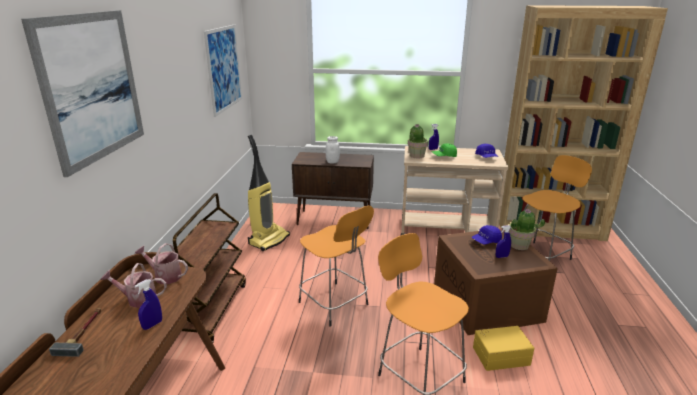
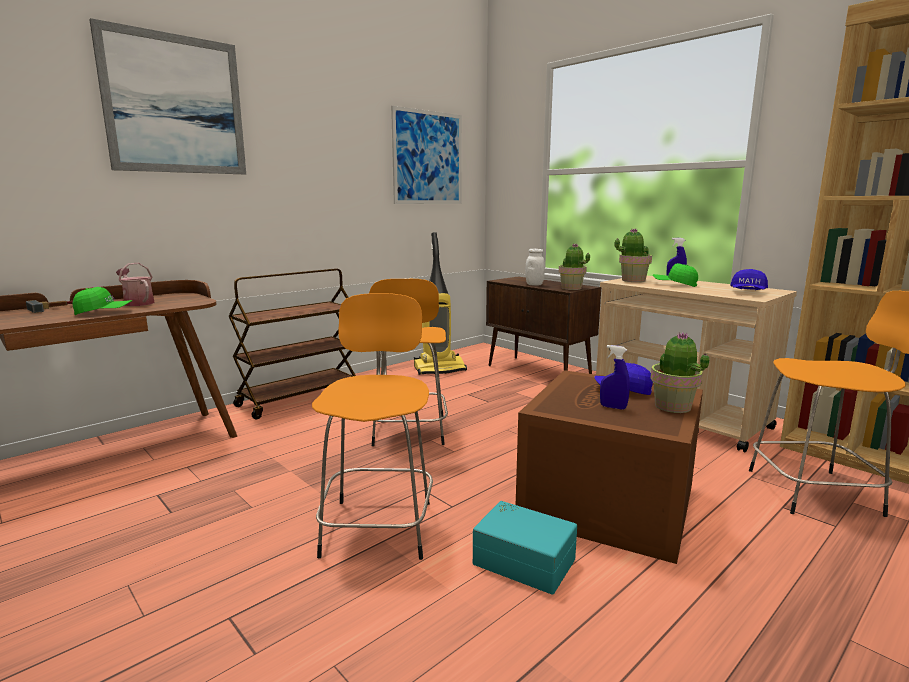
camera: 40 degrees right, 10 degrees down
watering can [135,243,188,284] -> none
blue spray bottle [135,279,162,330] -> green cap [72,287,132,315]
yellow storage box [473,326,534,371] -> turquoise storage box [473,501,577,594]
none -> potted plant [559,243,590,290]

